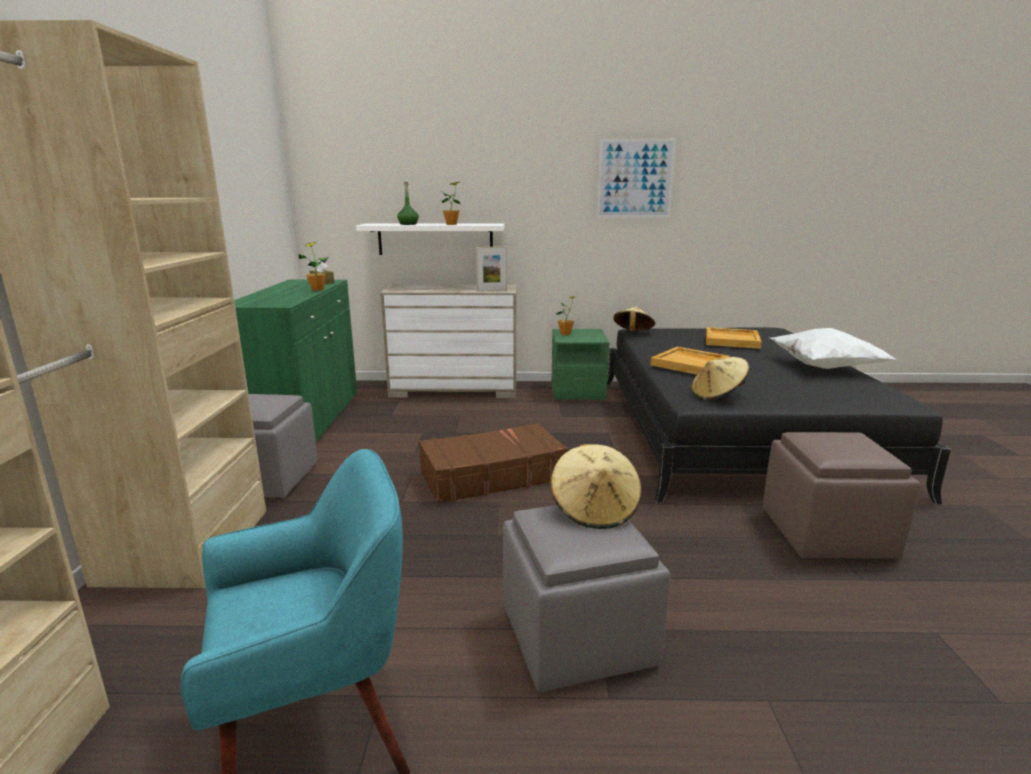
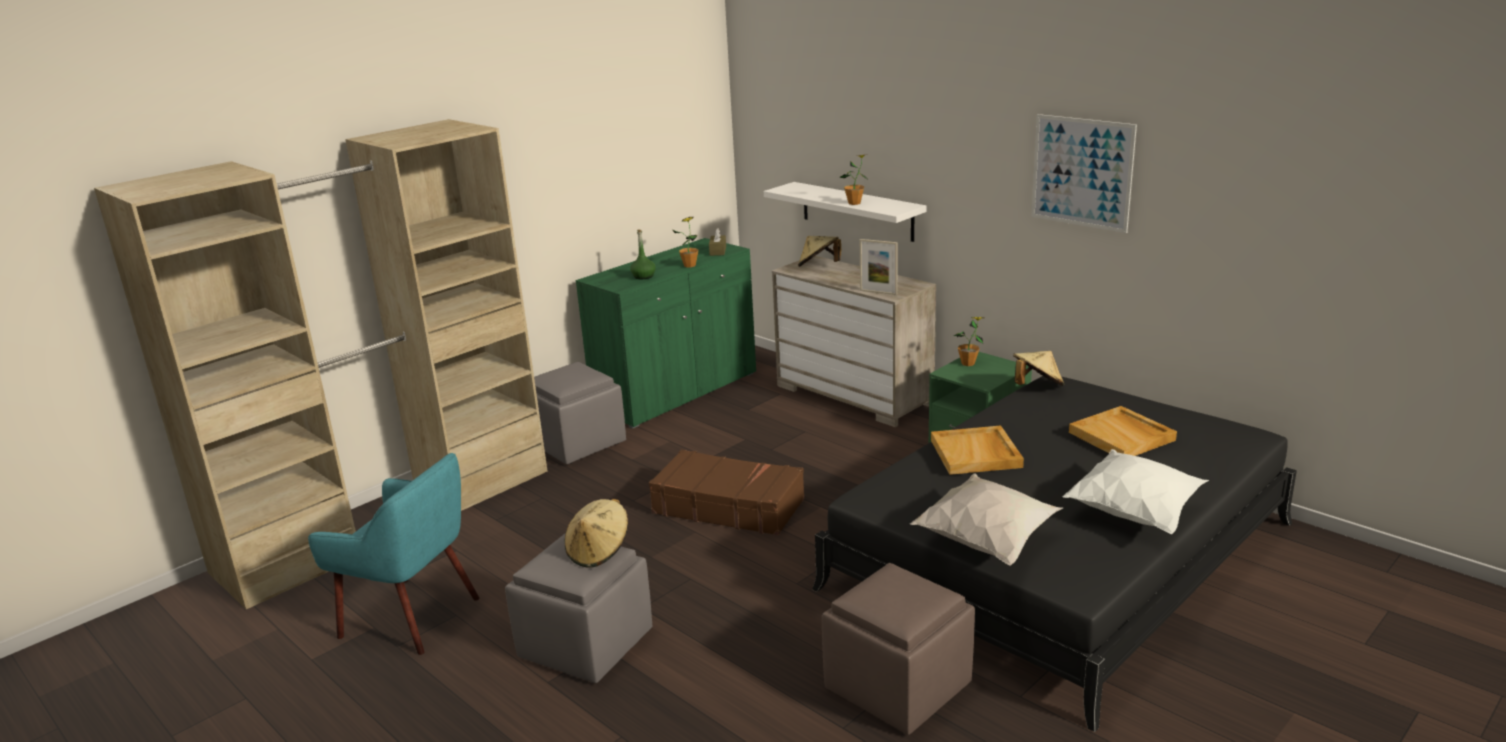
camera: 45 degrees right, 5 degrees up
green bottle [397,182,419,225] -> green bottle moved to [630,230,656,279]
beige hat [691,357,749,401] -> beige hat moved to [798,236,841,267]
none -> white pillow [910,474,1063,565]

